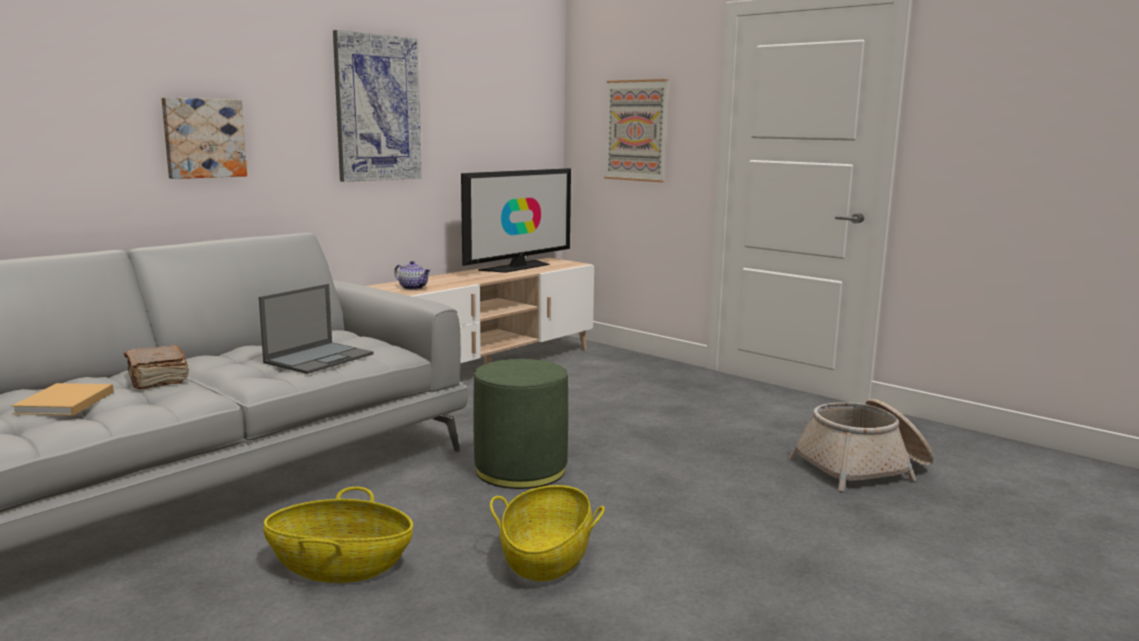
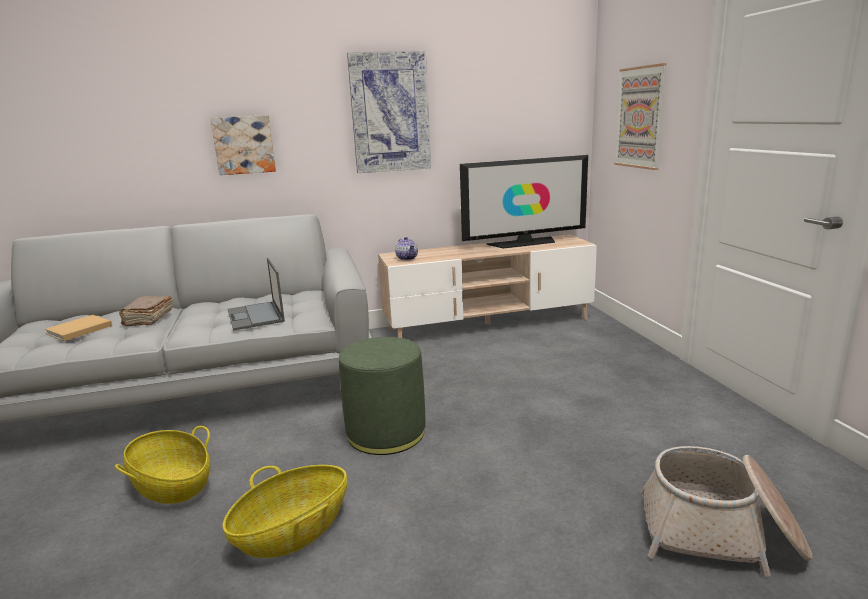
camera: 35 degrees right, 5 degrees up
laptop [259,284,374,374] -> laptop turned 90 degrees clockwise [228,258,285,331]

